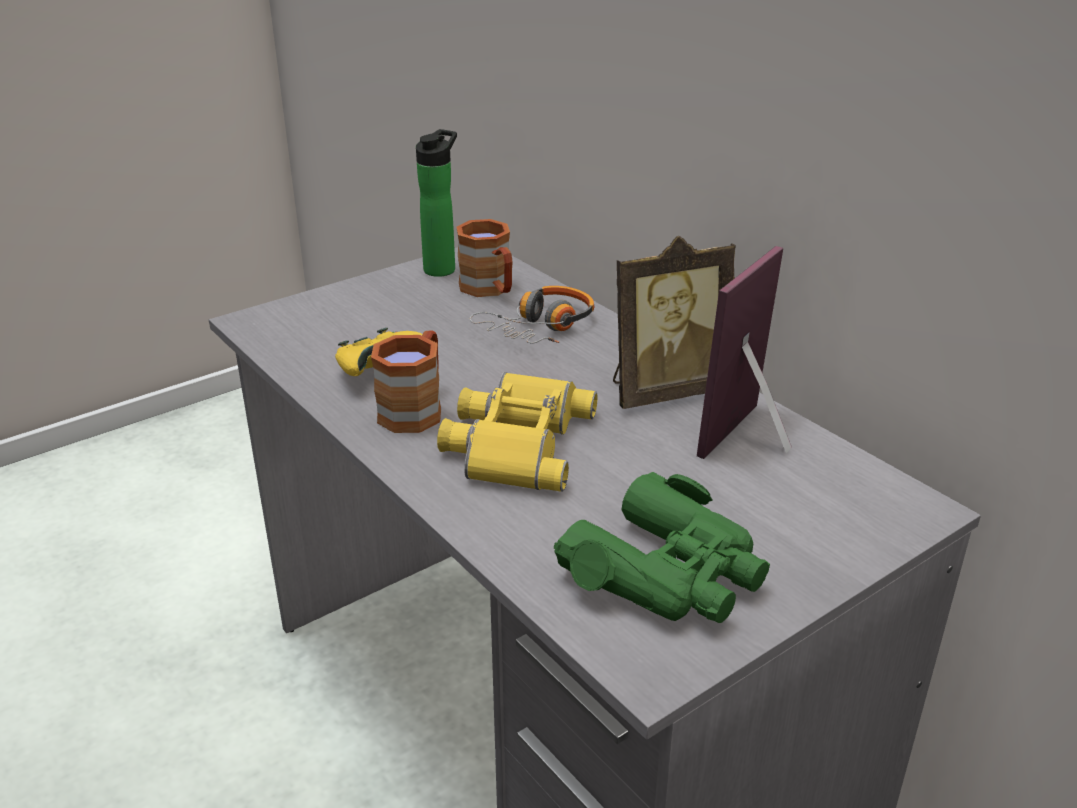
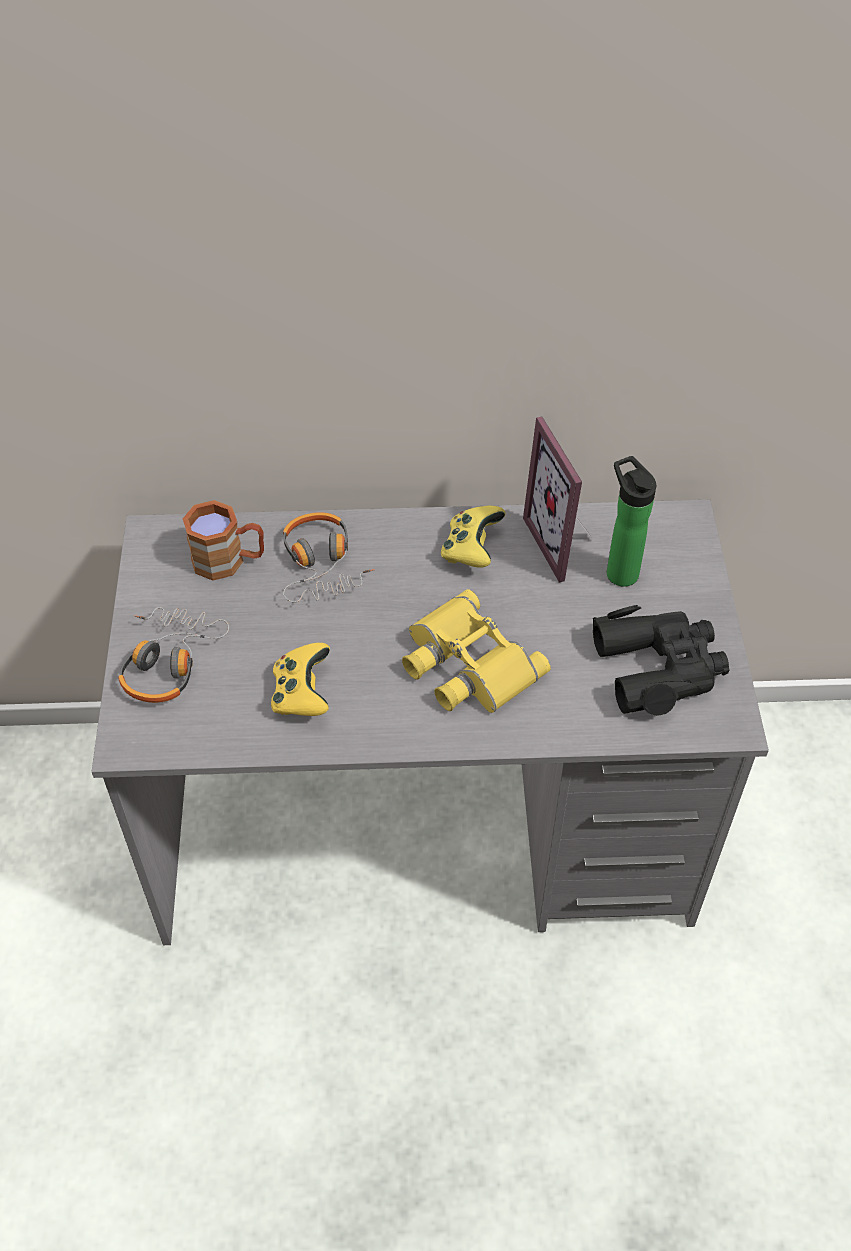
camera: 55 degrees left, 20 degrees up
brown mug [371,331,441,433] -> none
bottle [416,129,457,277] -> bottle moved to [607,456,656,587]
green binoculars [554,472,770,623] -> black binoculars [593,605,730,716]
picture frame [613,236,736,409] -> yellow game controller [441,506,506,568]
none -> headphones [119,607,229,703]

